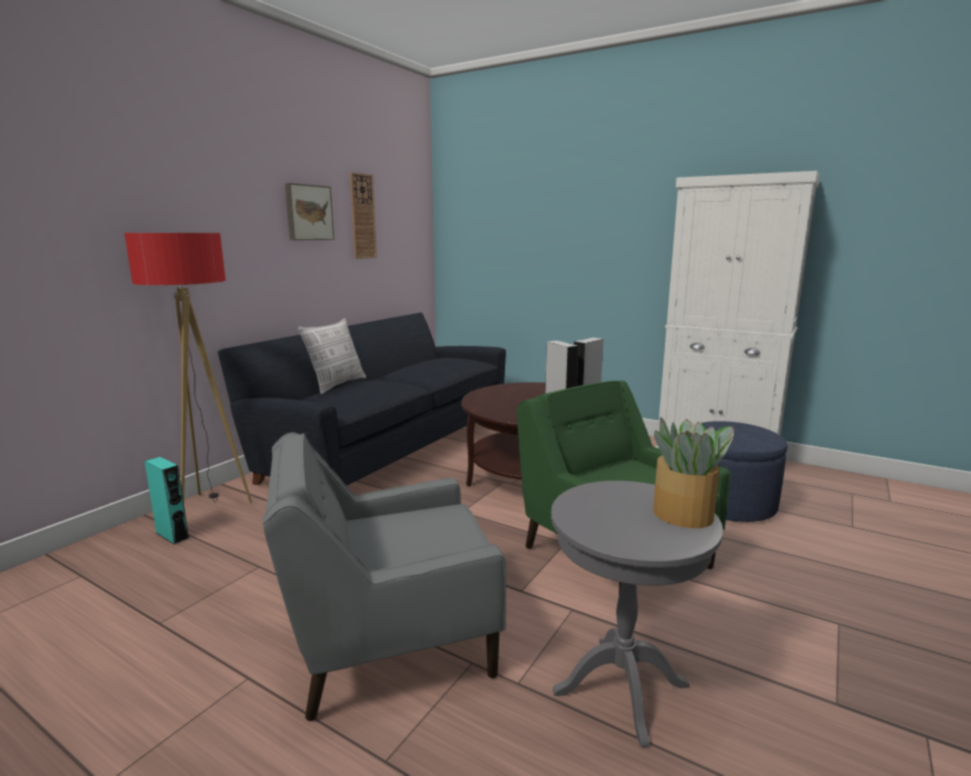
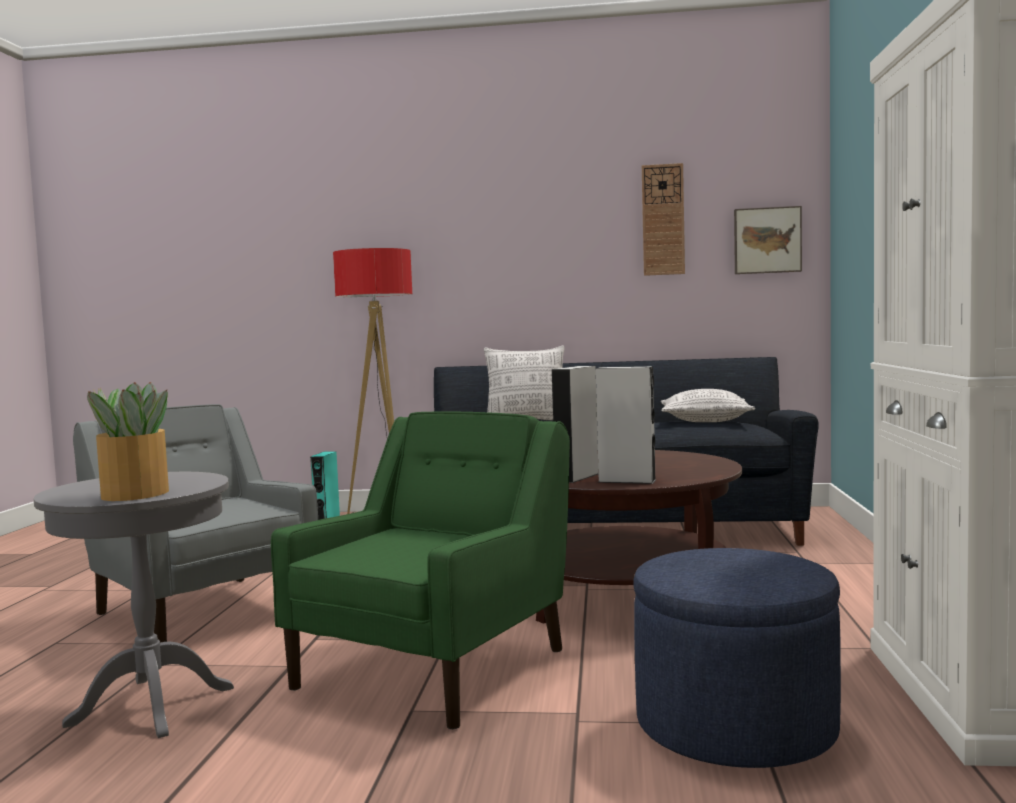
camera: 65 degrees right, 10 degrees down
picture [285,183,334,240] -> picture moved to [734,206,802,274]
none -> pillow [661,389,755,422]

